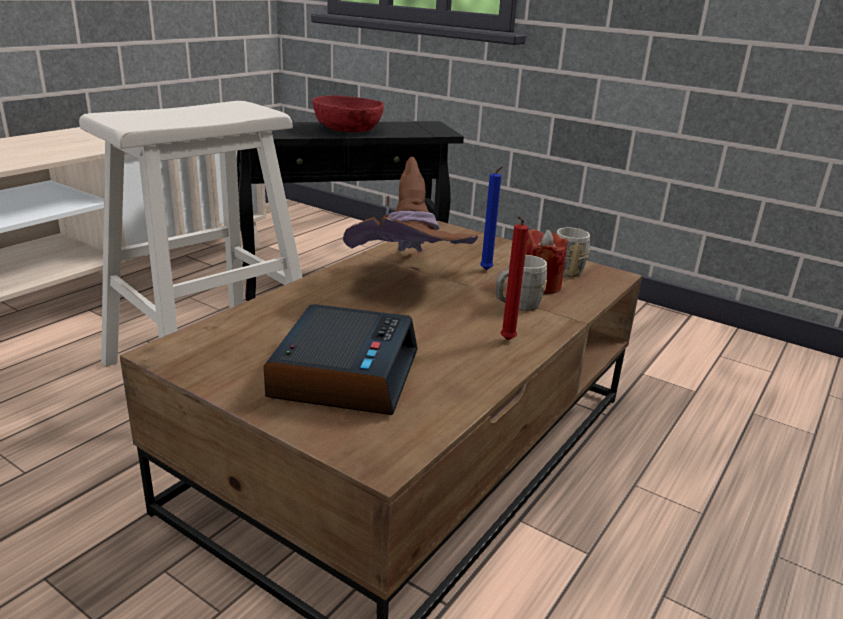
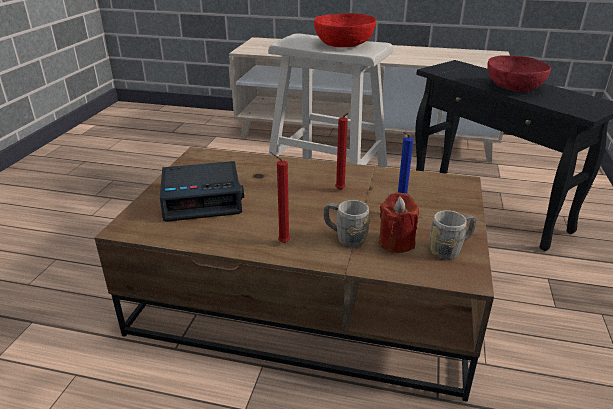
camera: 70 degrees right, 5 degrees up
brown hat [343,157,478,252] -> red candle [335,113,349,190]
none -> red bowl [314,13,376,47]

